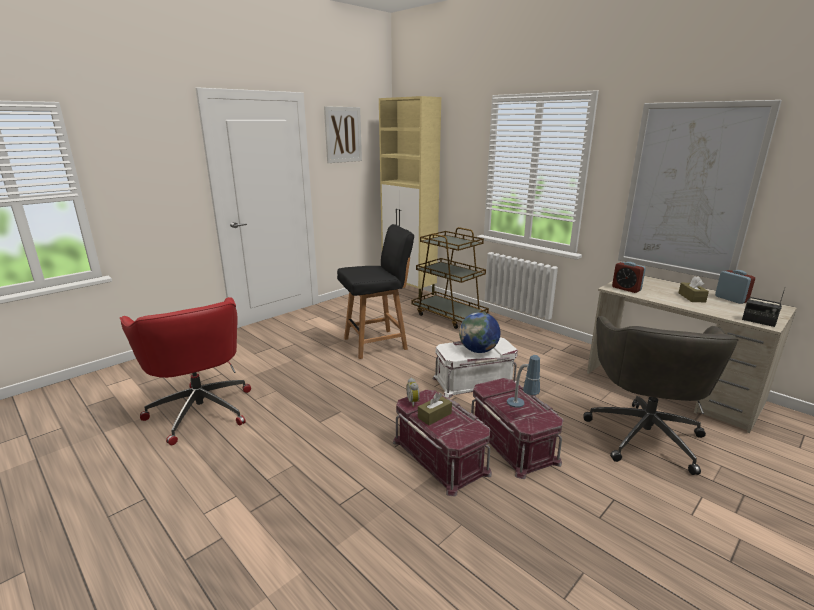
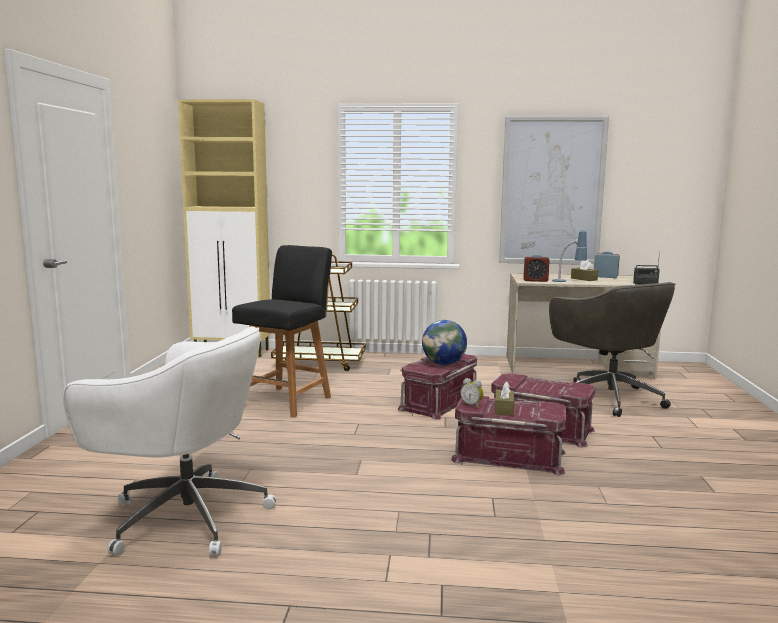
camera: 40 degrees left, 10 degrees down
red office chair [120,297,251,445] -> white office chair [63,326,276,556]
picture [324,106,362,163] -> none
white storage box [432,337,518,398] -> red storage box [398,354,477,420]
table lamp [507,355,540,408] -> table lamp moved to [552,230,587,282]

